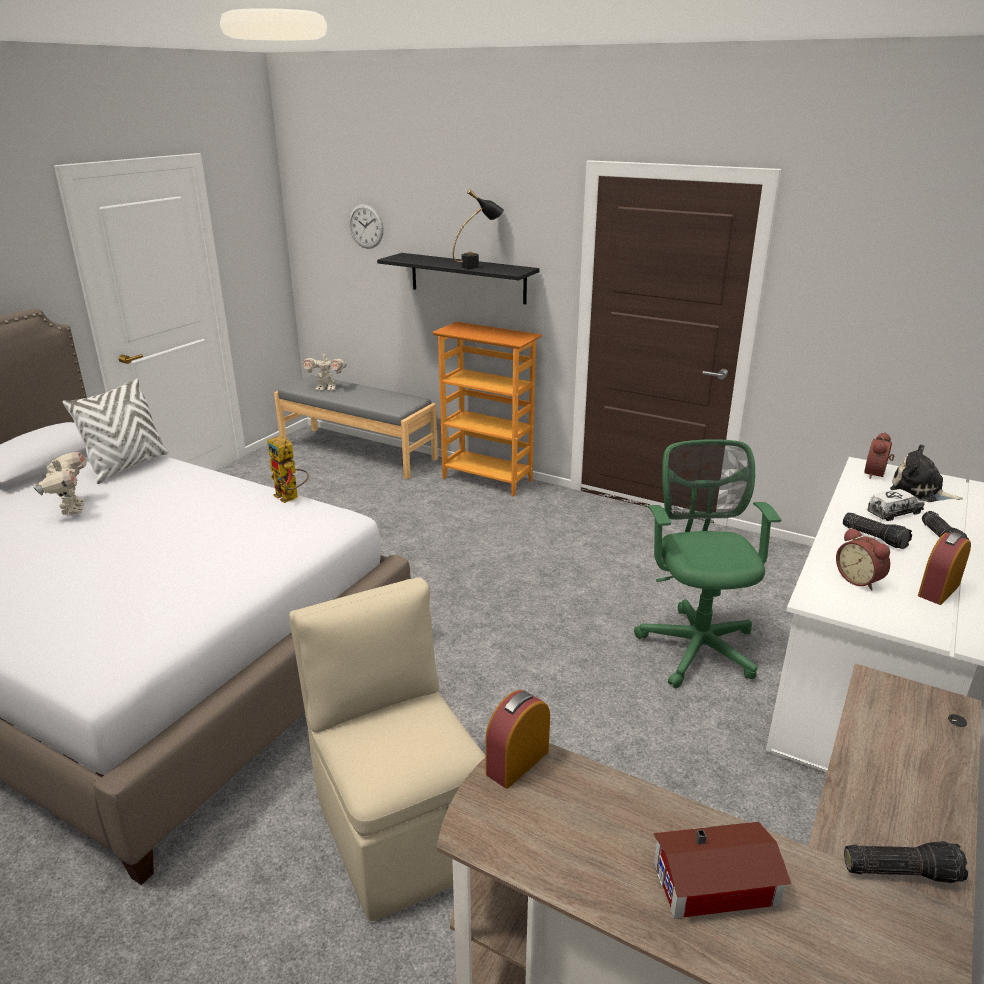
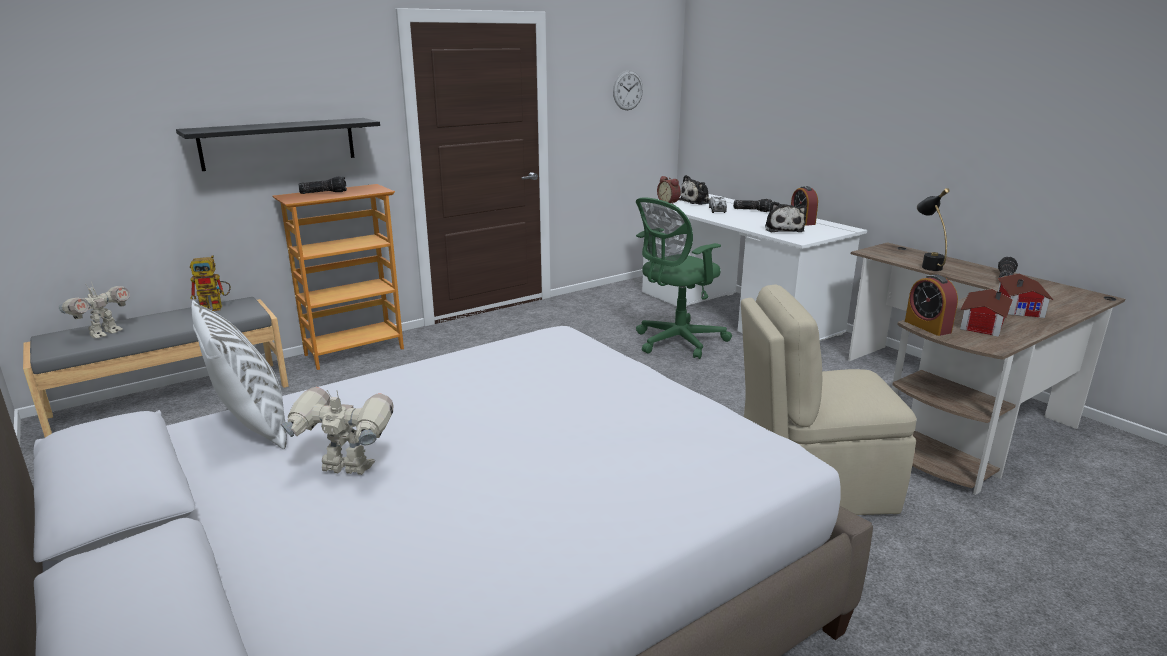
camera: 65 degrees left, 5 degrees down
toy robot [267,436,309,503] -> toy robot moved to [190,255,231,311]
wall clock [349,204,384,249] -> wall clock moved to [613,70,643,110]
black table lamp [453,189,504,269] -> black table lamp moved to [917,188,950,271]
green office chair [634,439,782,688] -> green office chair turned 60 degrees counterclockwise [636,197,732,359]
alarm clock [836,528,890,591] -> plush toy [765,201,807,232]
flashlight [843,512,912,549] -> flashlight moved to [298,176,347,194]
none -> toy house [960,289,1013,337]

